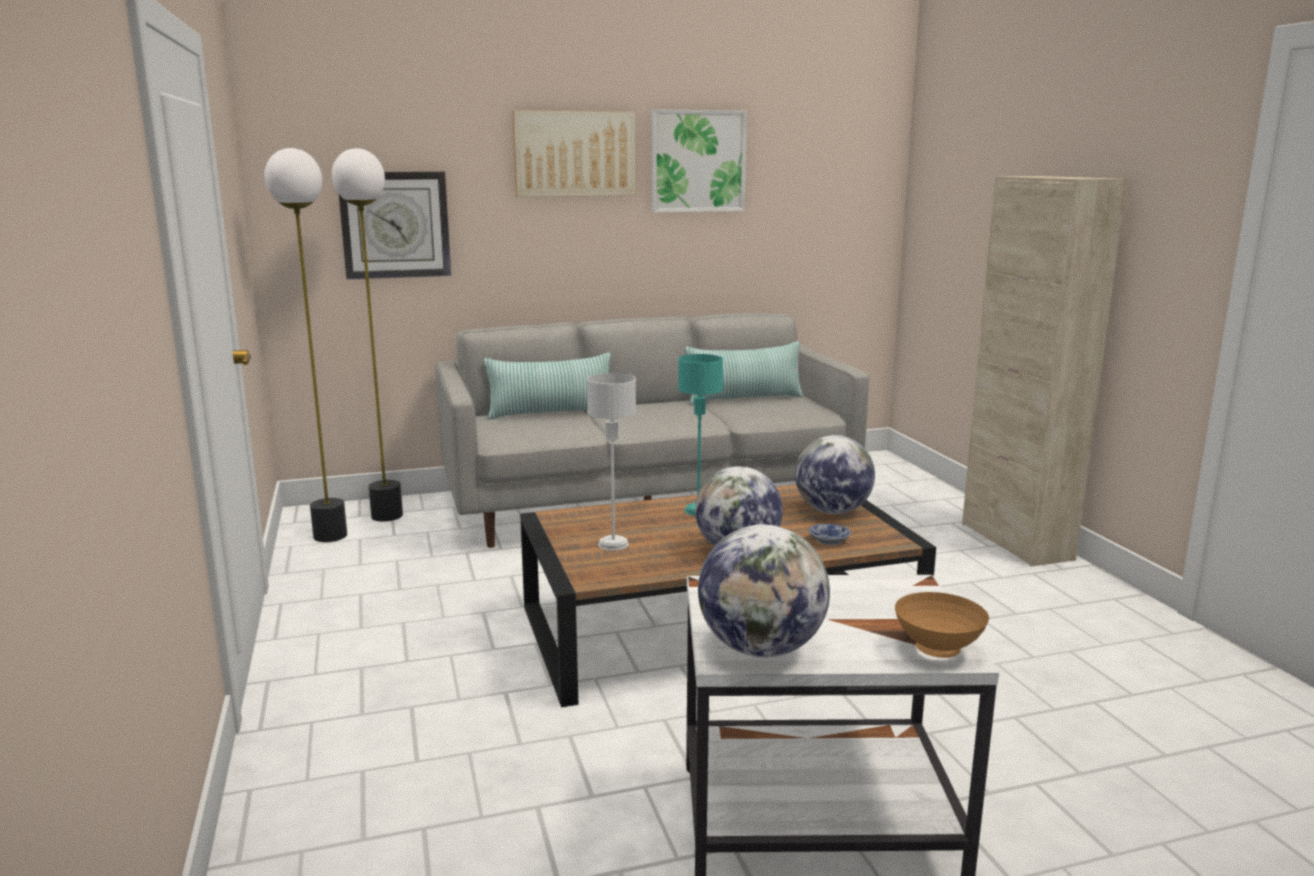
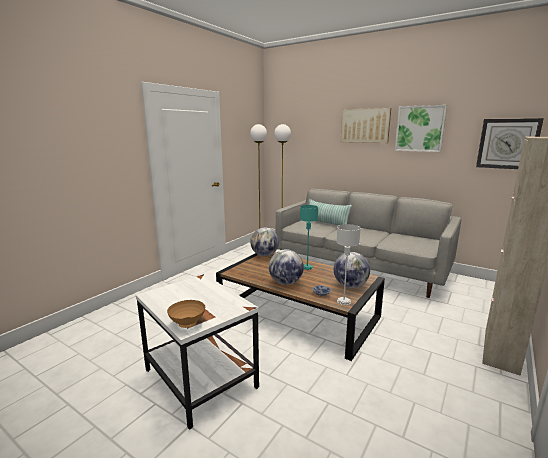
camera: 50 degrees right, 0 degrees up
wall clock [339,172,451,279] -> wall clock moved to [476,118,544,169]
grey table lamp [587,373,636,551] -> grey table lamp moved to [336,224,361,305]
pillow [685,341,804,405] -> none
globe [698,525,830,657] -> globe moved to [250,228,279,256]

